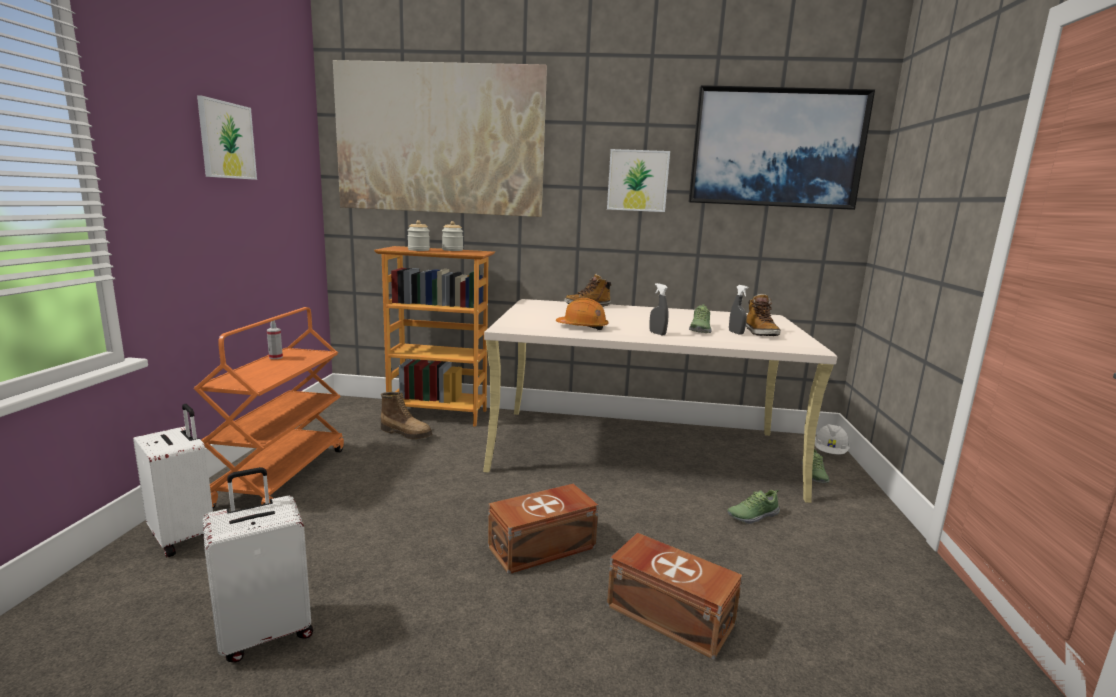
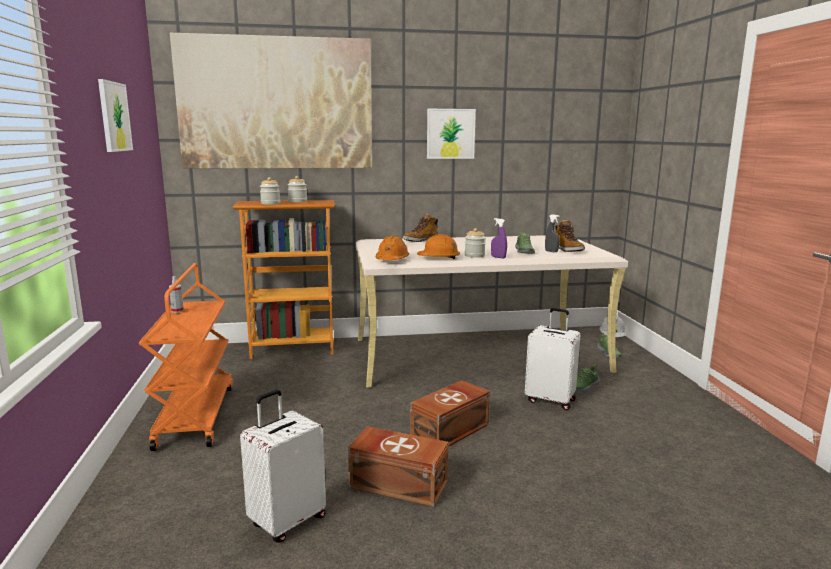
camera: 15 degrees left, 0 degrees up
white suitcase [133,404,213,558] -> white suitcase moved to [525,308,581,410]
boot [381,392,432,439] -> none
brown storage box [607,533,742,660] -> brown storage box moved to [348,426,449,507]
grey spray bottle [649,283,668,335] -> purple spray bottle [491,218,507,258]
picture [688,85,875,210] -> none
none -> orange hard hat [375,235,409,260]
none -> jar [465,228,486,258]

